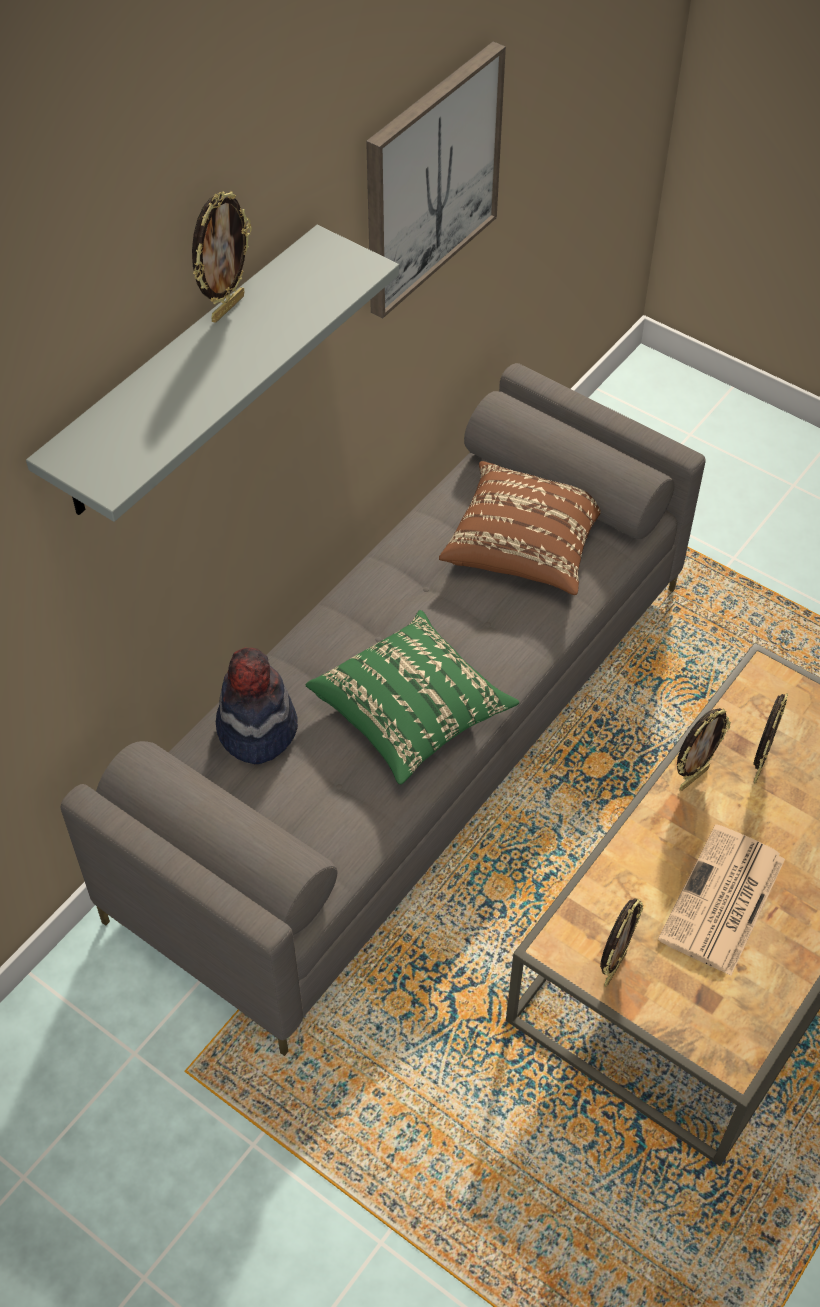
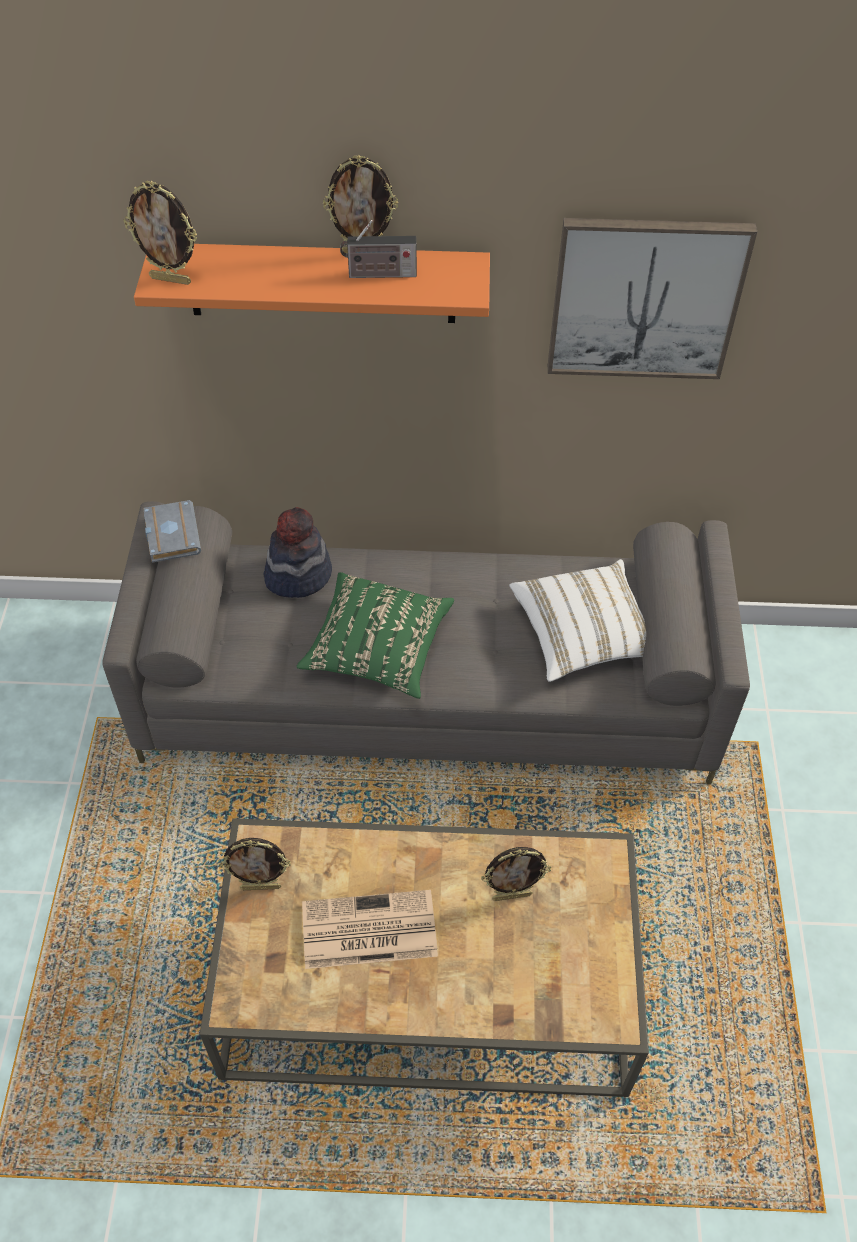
camera: 55 degrees right, 0 degrees up
grey shelf [26,225,399,522] -> orange shelf [134,244,490,323]
brown pillow [439,461,601,595] -> white pillow [509,559,646,682]
picture frame [677,708,731,791] -> picture frame moved to [123,180,197,285]
none -> grey book [143,500,201,563]
none -> radio [340,220,417,278]

